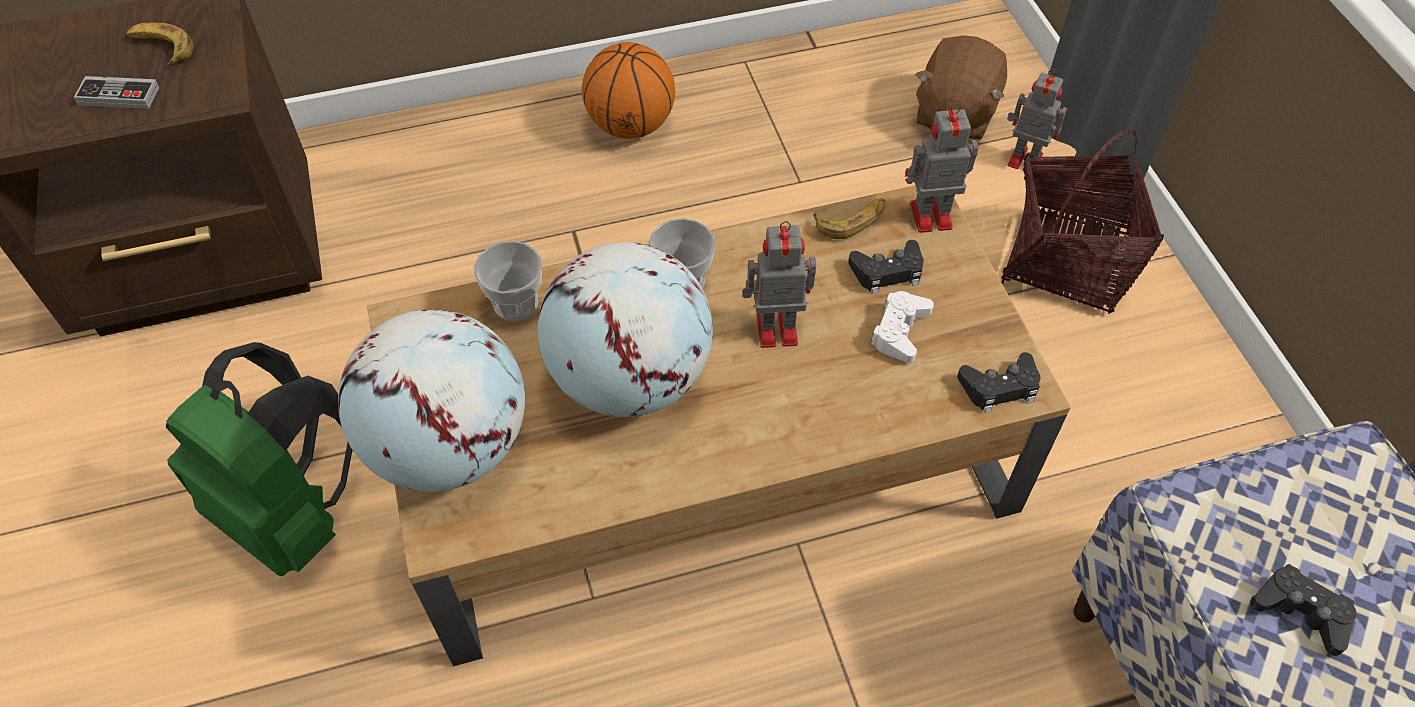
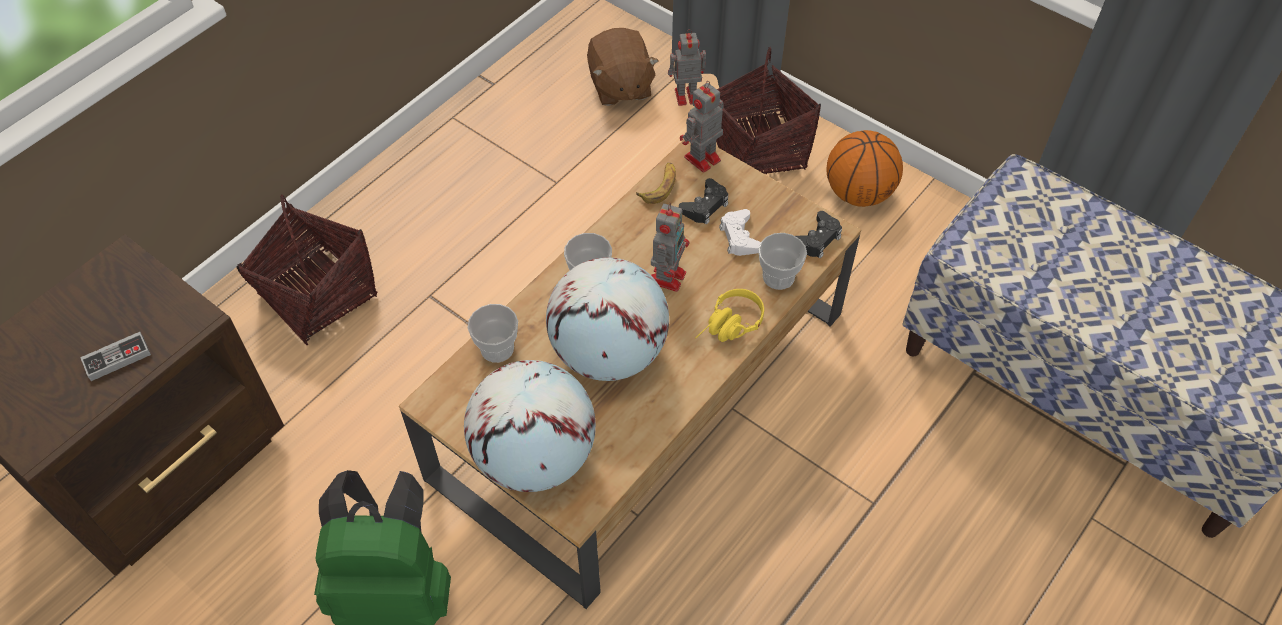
camera: 35 degrees left, 0 degrees up
banana [126,22,193,66] -> none
basketball [582,42,675,139] -> basketball moved to [826,130,903,207]
toy robot [742,221,816,348] -> toy robot turned 150 degrees clockwise [651,203,689,292]
black game controller [1250,564,1357,656] -> none
none -> basket [237,195,377,345]
none -> yellow headphones [695,289,764,342]
none -> cup [758,233,807,290]

